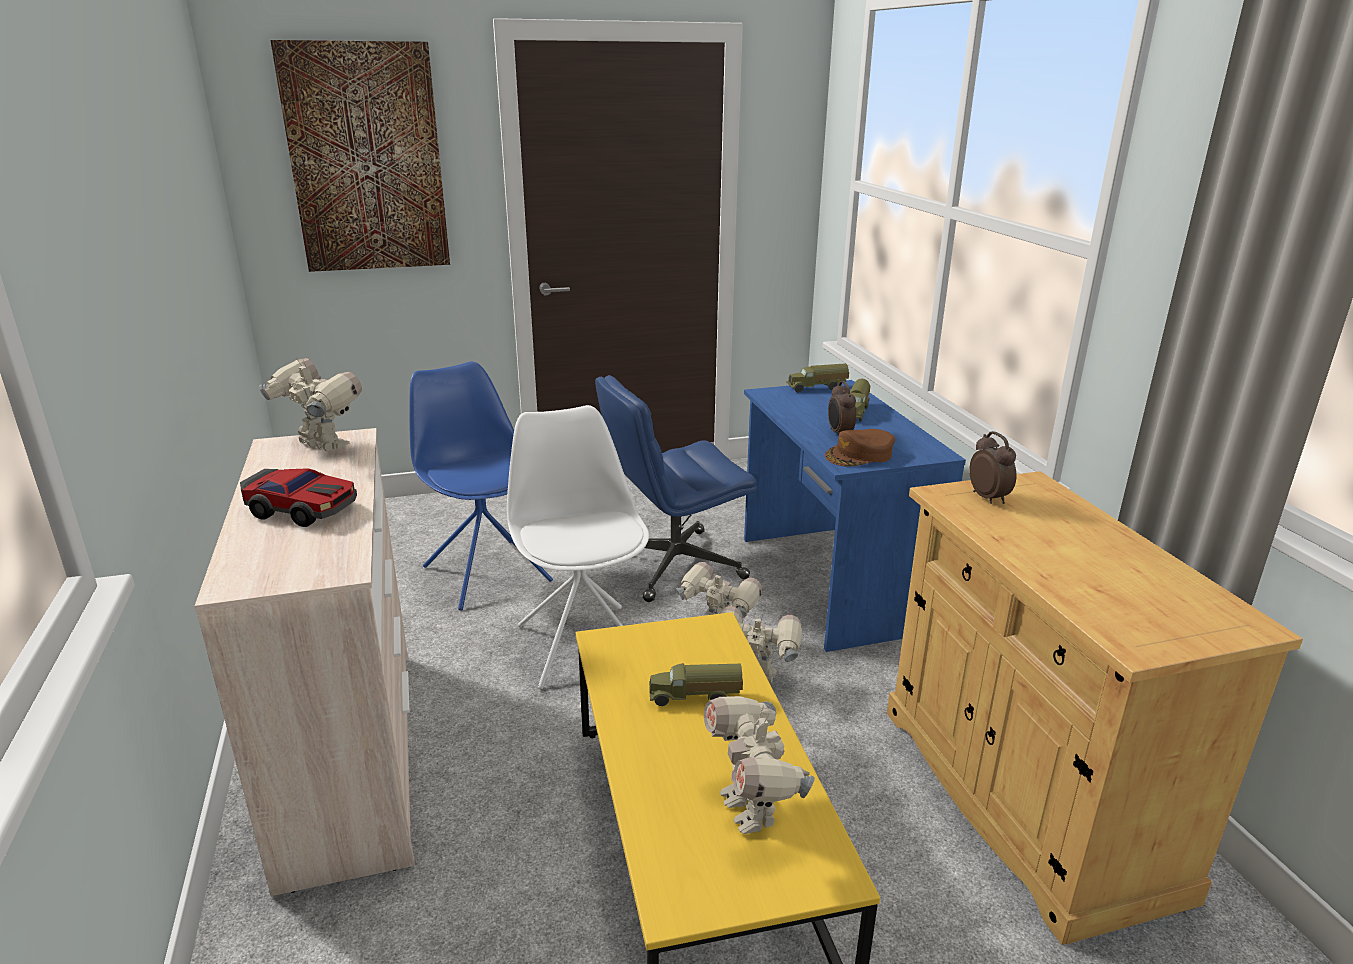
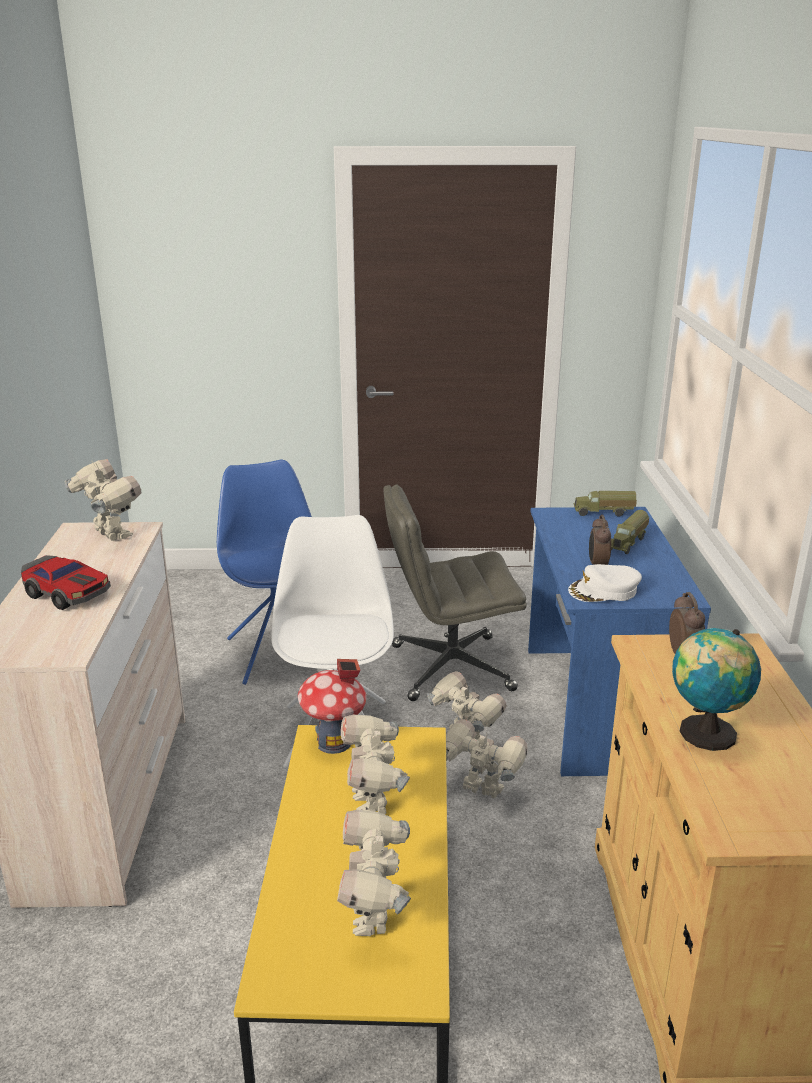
camera: 15 degrees right, 0 degrees up
picture [271,40,450,272] -> none
blue office chair [595,375,757,602] -> grey office chair [384,485,527,701]
toy truck [649,663,743,706] -> toy robot [341,715,410,815]
brown cap [825,429,895,467] -> white cap [568,564,642,602]
none -> toy house [298,659,366,754]
none -> globe [672,628,761,751]

